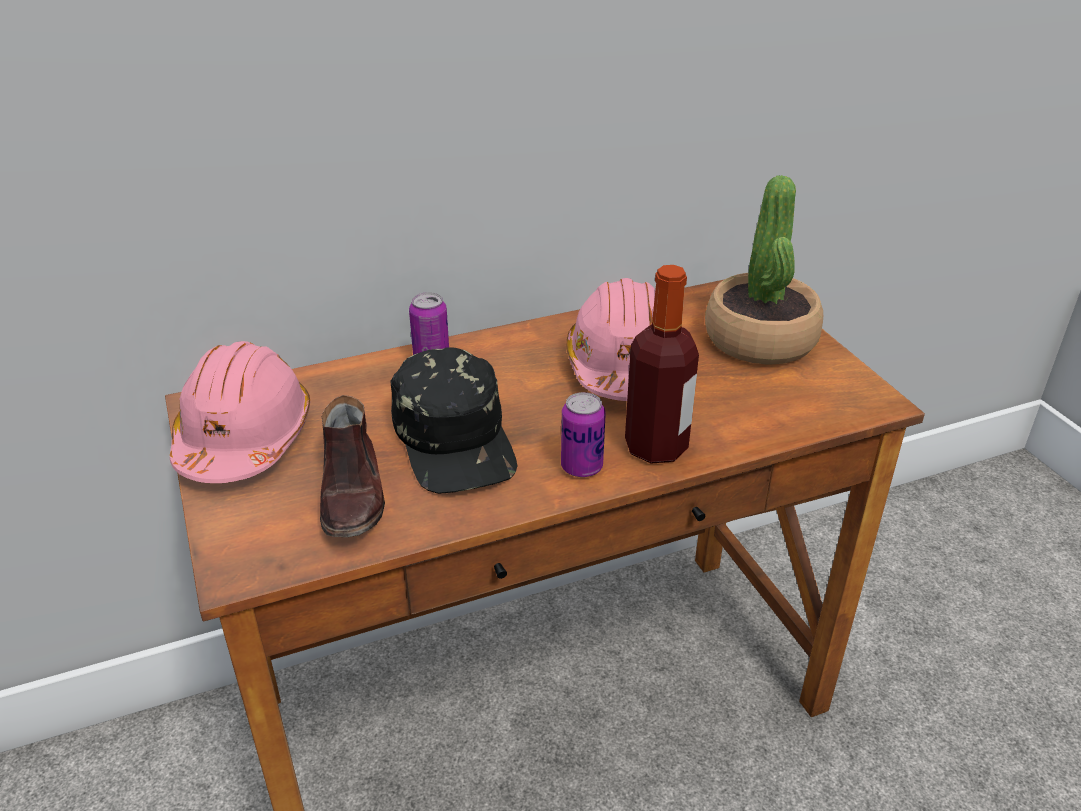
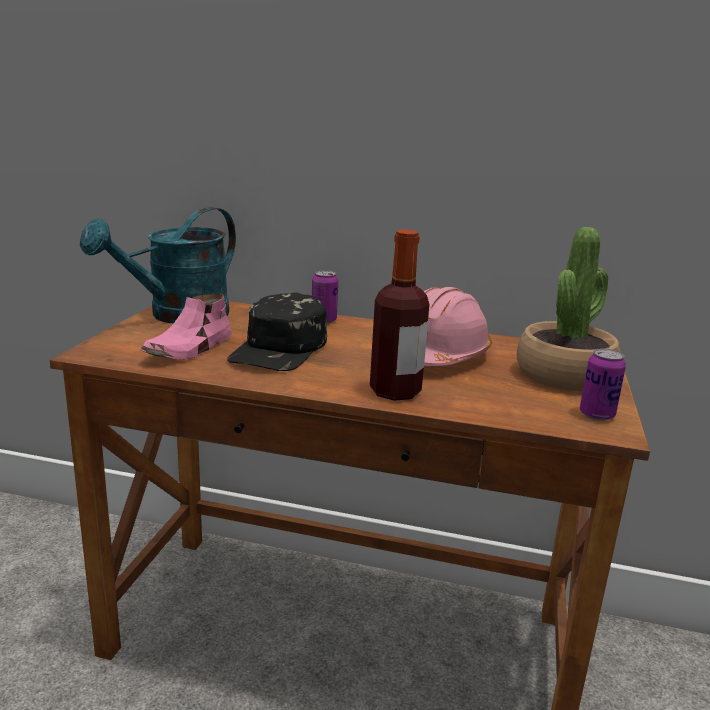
camera: 35 degrees right, 15 degrees down
pink hard hat [170,341,310,483] -> turquoise watering can [80,207,236,324]
brown shoe [320,395,385,537] -> pink shoe [141,293,232,359]
can [561,392,606,477] -> can moved to [580,348,626,421]

